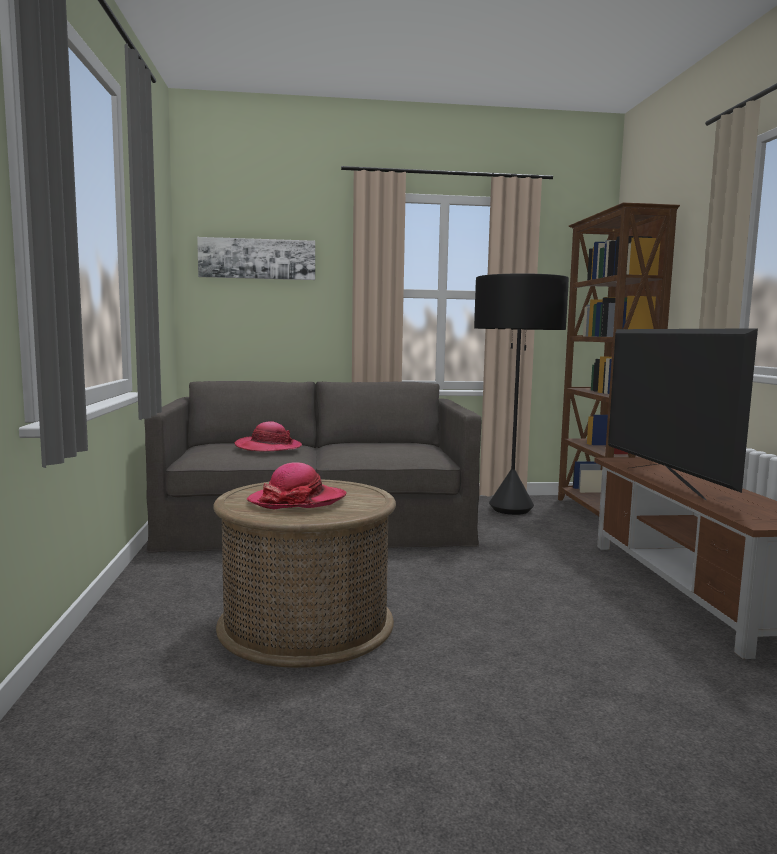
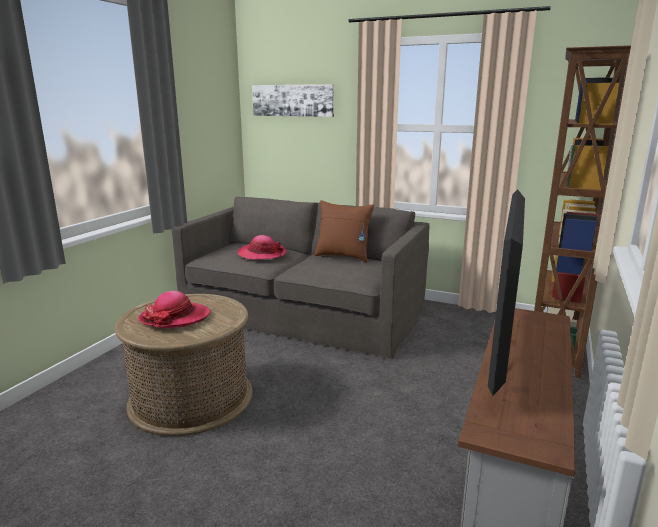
camera: 30 degrees right, 10 degrees up
black floor lamp [474,273,569,515] -> none
none -> brown pillow [314,200,374,263]

